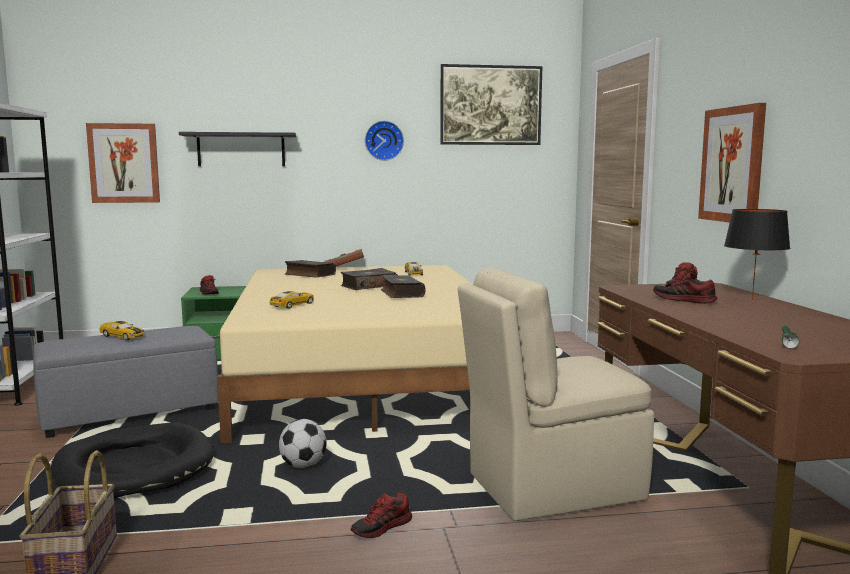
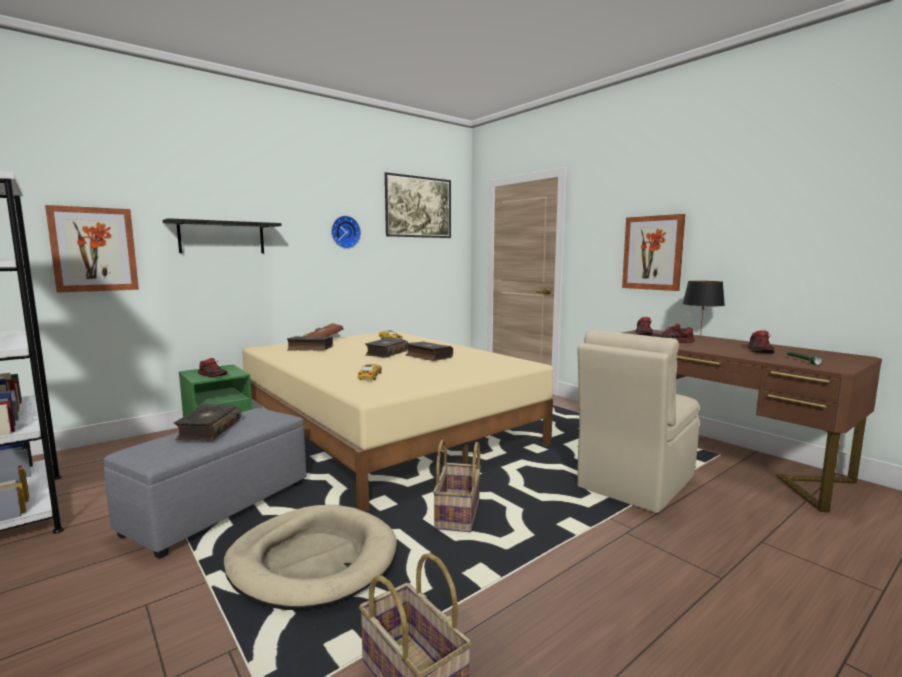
camera: 30 degrees left, 0 degrees up
black dog bed [51,423,214,498] -> beige dog bed [223,505,397,610]
toy car [99,321,145,340] -> book [174,404,241,441]
football [279,419,327,468] -> basket [433,440,481,532]
shoe [351,493,412,538] -> shoe moved to [748,330,774,354]

